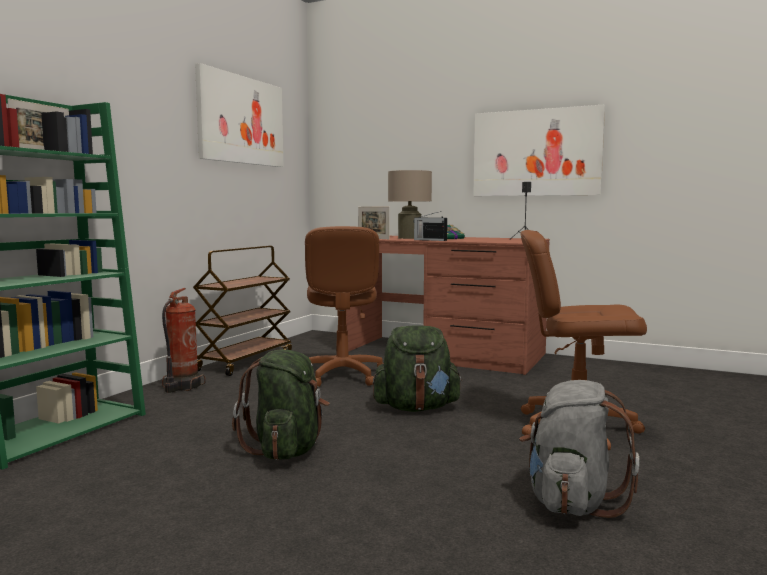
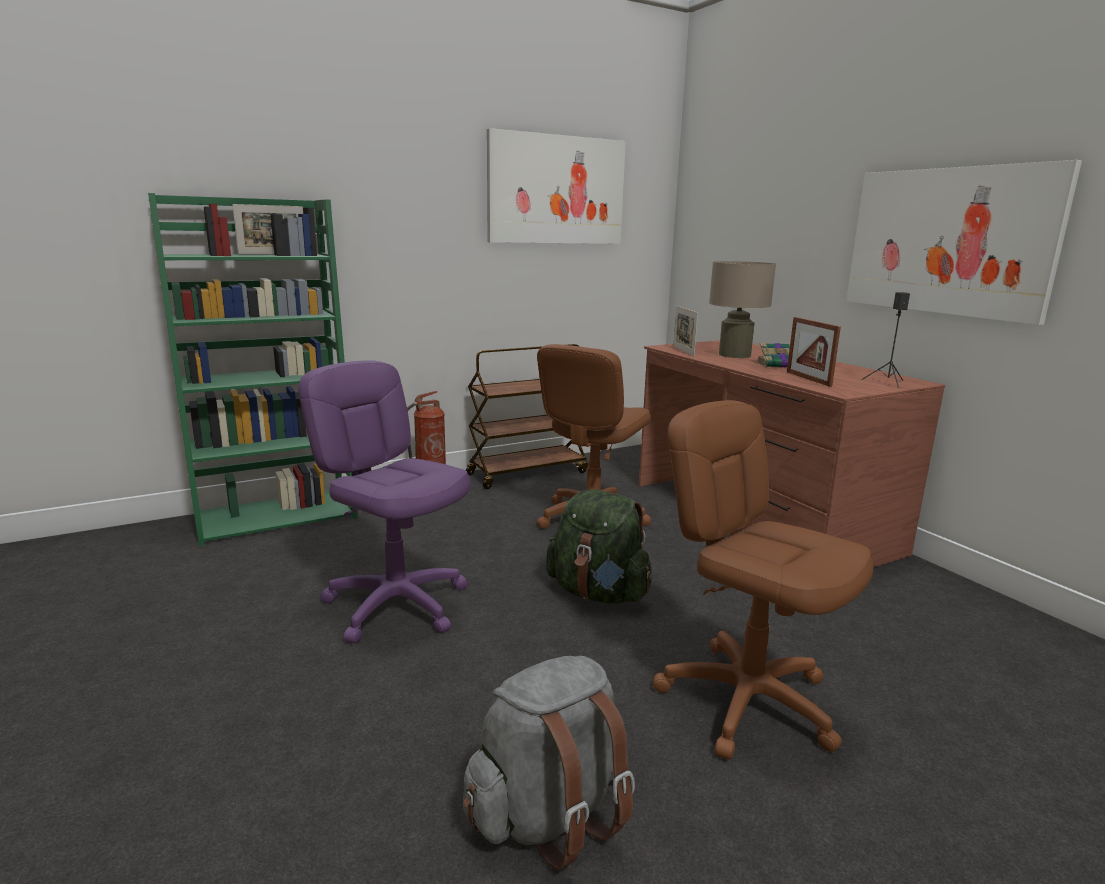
camera: 35 degrees right, 10 degrees up
green backpack [232,349,330,460] -> purple office chair [298,360,470,643]
radio [413,211,447,241] -> none
none -> picture frame [787,317,841,387]

